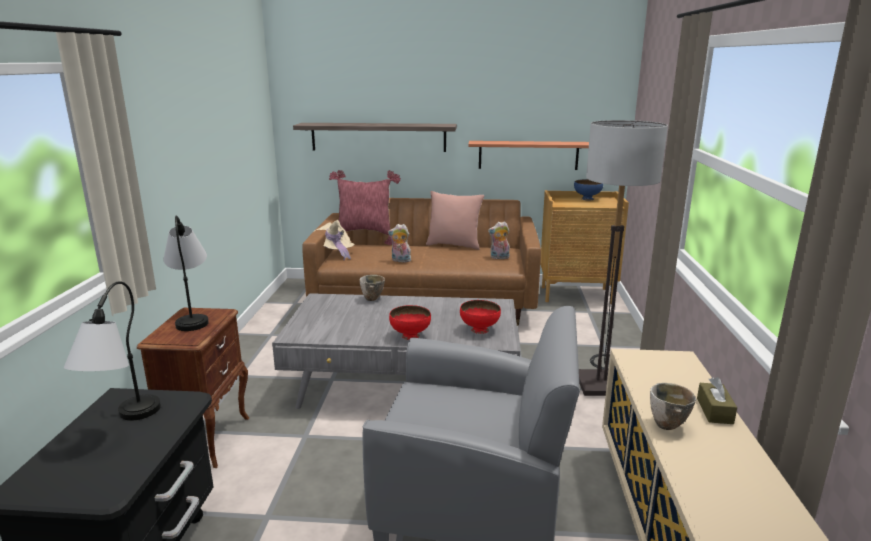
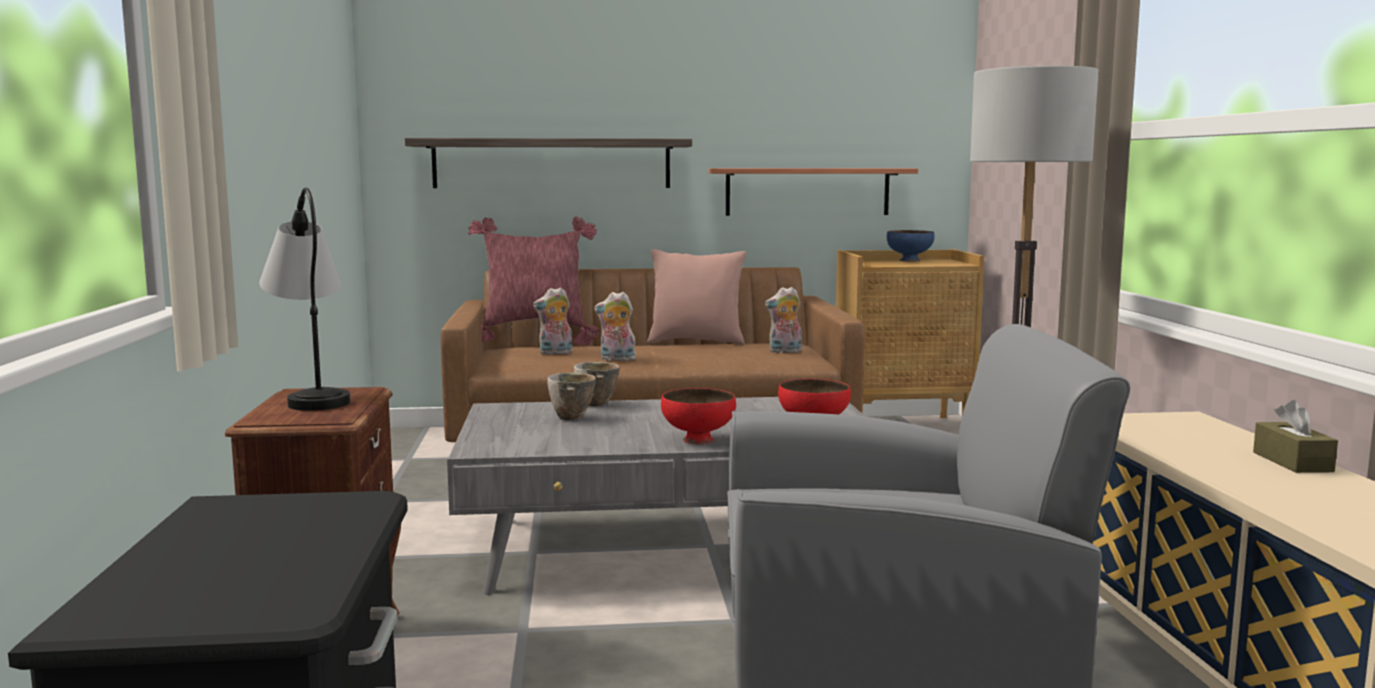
camera: 10 degrees left, 10 degrees down
table lamp [64,281,161,420] -> none
beige hat [312,220,355,260] -> none
bowl [650,383,696,430] -> bowl moved to [547,373,596,420]
none -> plush toy [533,287,573,355]

